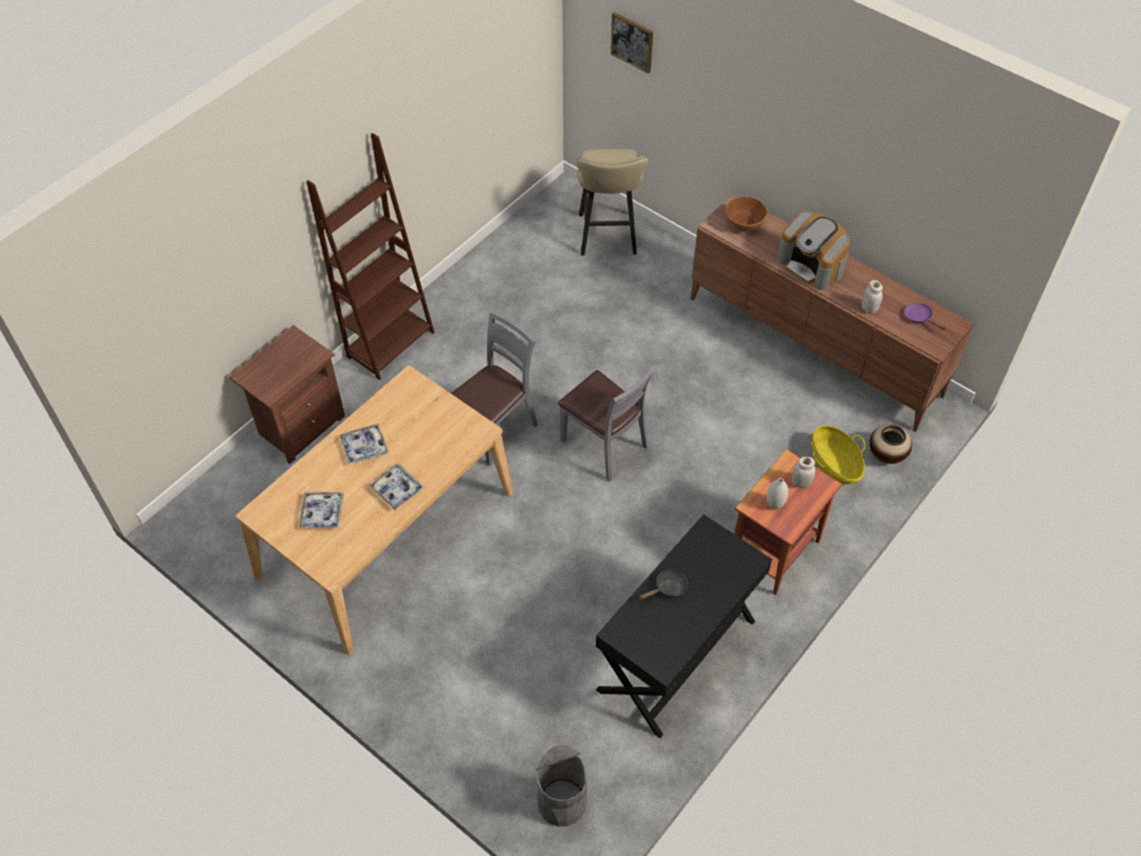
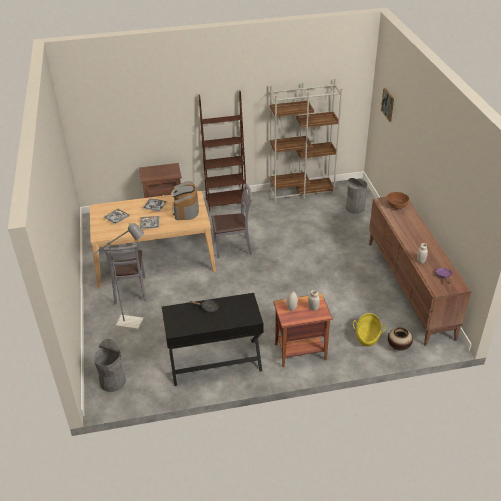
camera: 40 degrees right, 15 degrees down
grey chair [558,364,657,482] -> grey chair moved to [104,244,147,304]
beige stool [576,149,648,255] -> grey trash can [346,178,367,214]
coffee machine [777,211,850,290] -> coffee machine moved to [171,181,199,221]
none -> grey floor lamp [94,223,144,330]
none -> brown bookcase [270,79,342,203]

